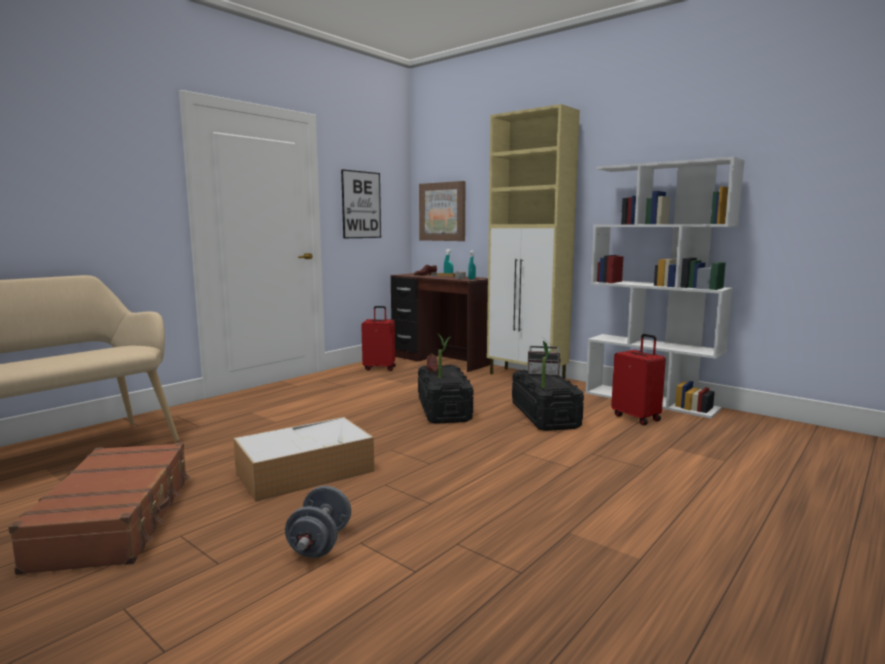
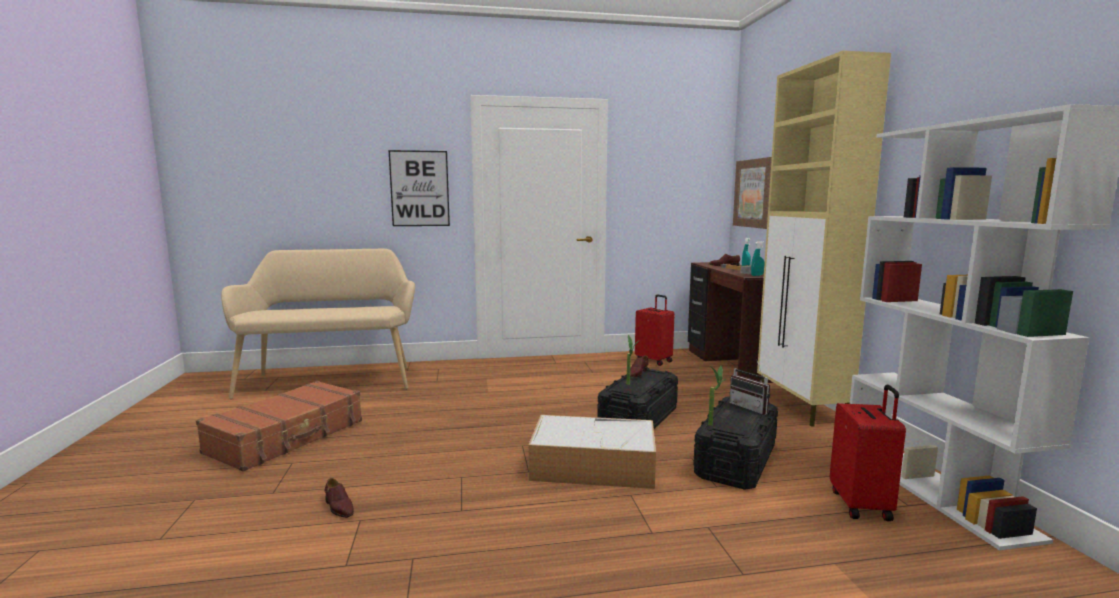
camera: 40 degrees right, 0 degrees up
storage box [233,417,374,502] -> storage box moved to [528,415,656,489]
grey dumbbell [285,486,351,558] -> brown shoe [324,478,354,518]
picture [341,169,381,238] -> picture moved to [389,150,450,226]

